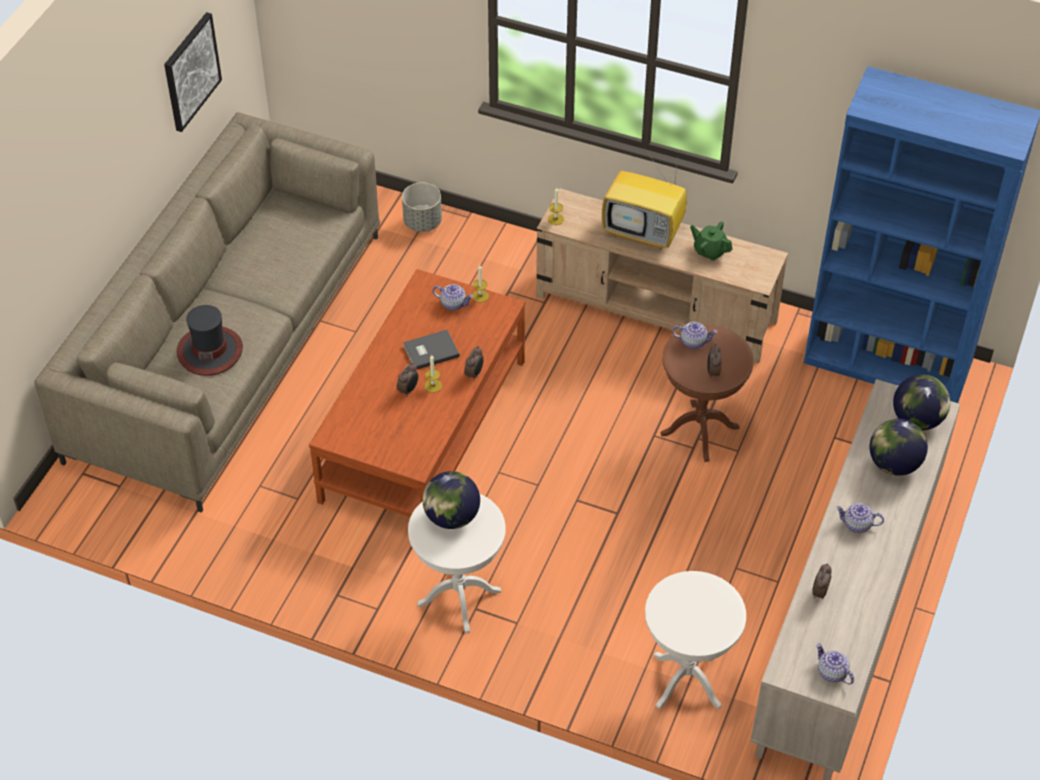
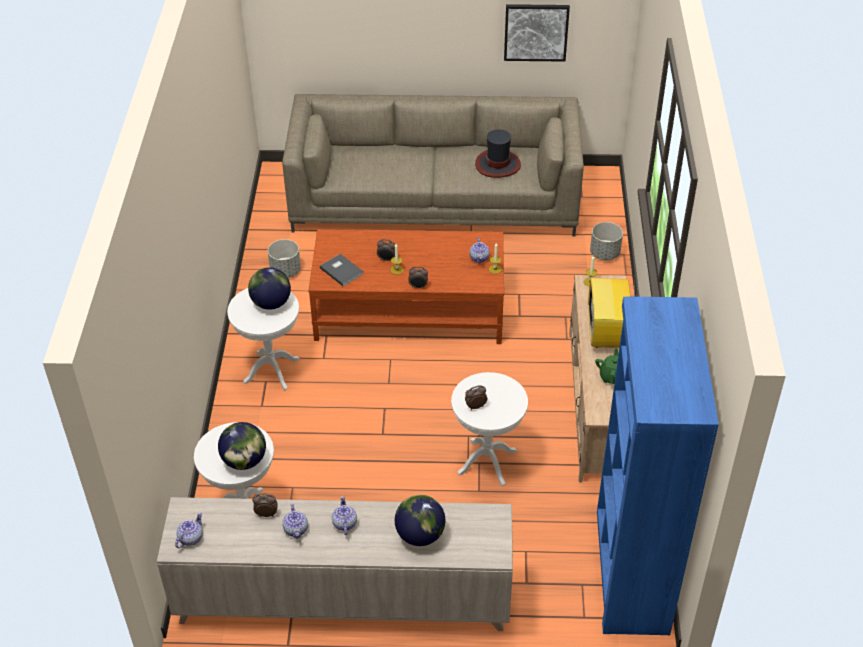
camera: 70 degrees right, 5 degrees down
hat [177,305,243,376] -> hat moved to [475,129,521,178]
grey book [403,330,460,369] -> grey book moved to [320,254,363,286]
brown side table [661,325,754,462] -> white side table [451,372,528,486]
teapot [672,322,717,349] -> teapot moved to [282,504,308,539]
globe [893,374,950,430] -> globe moved to [218,422,266,470]
none -> grey planter [268,239,301,278]

